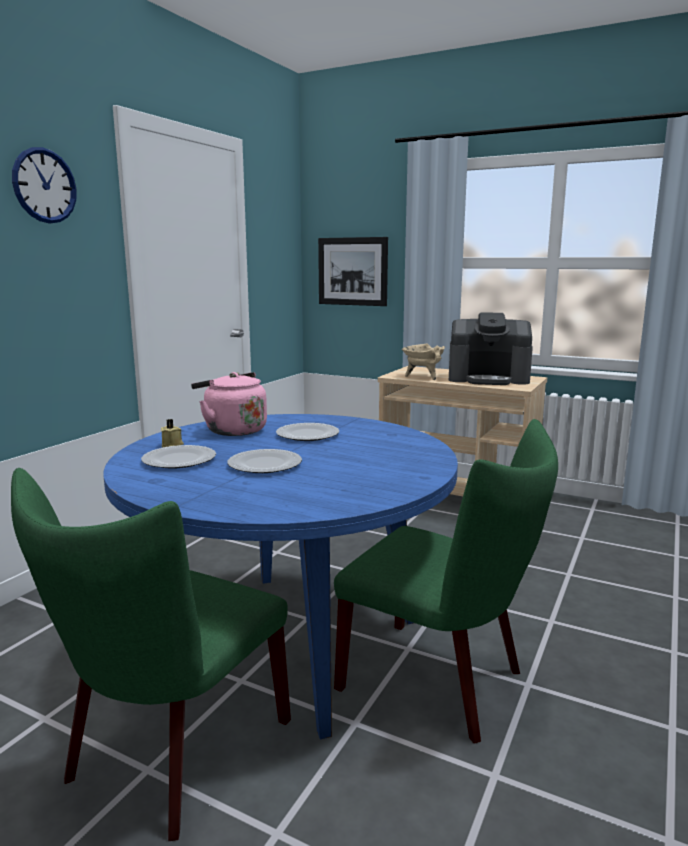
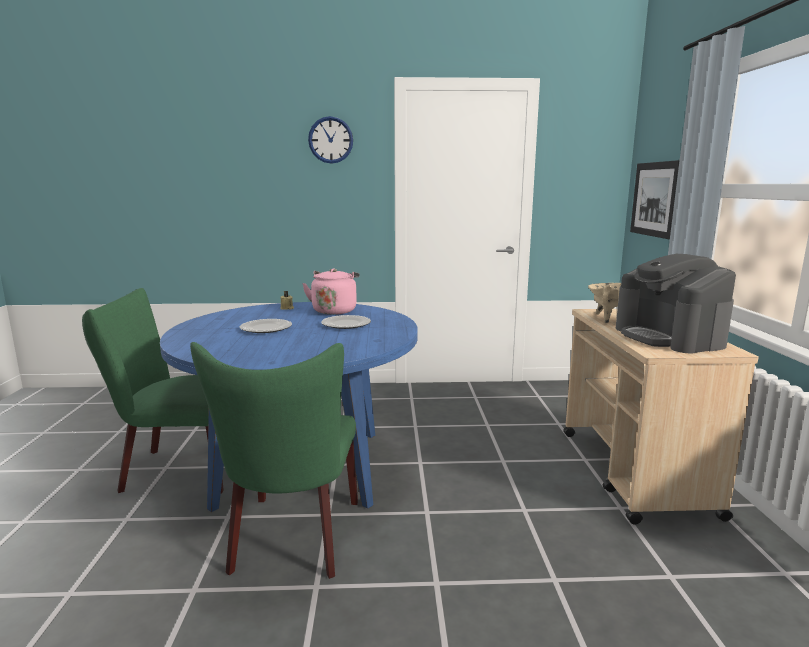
camera: 60 degrees right, 0 degrees up
plate [141,445,216,469] -> none

